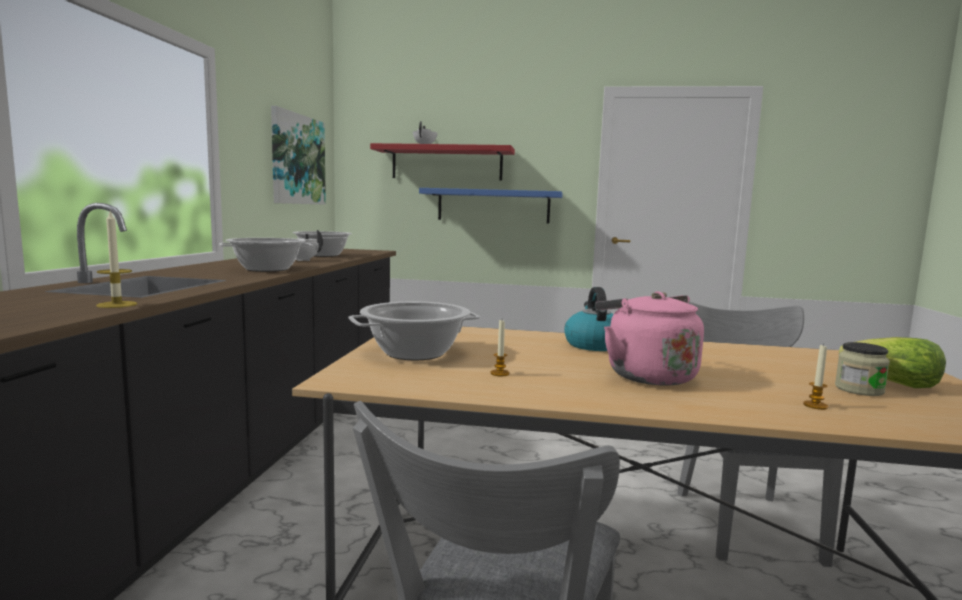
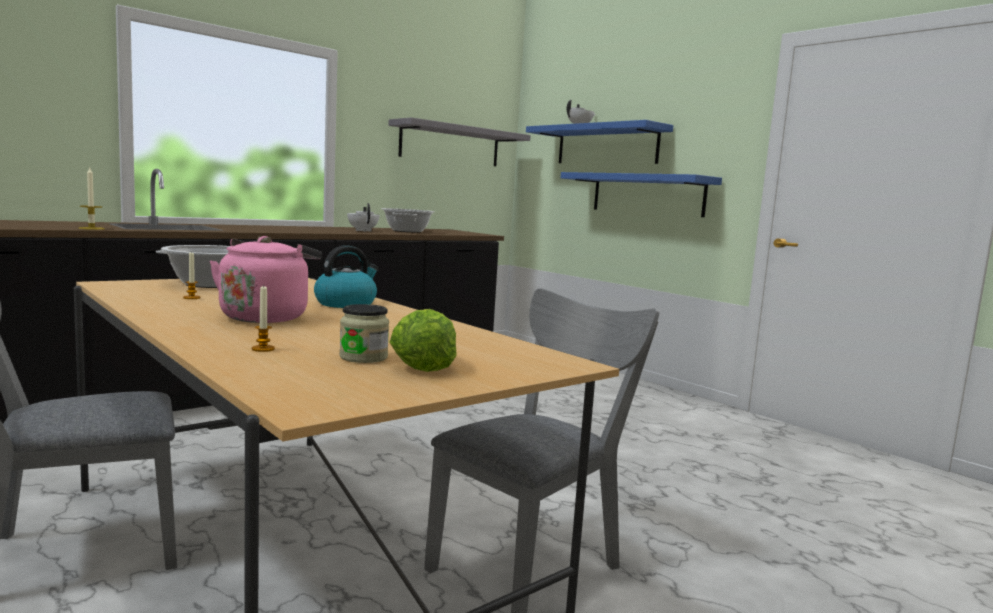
camera: 40 degrees right, 0 degrees up
cooking pot [219,238,313,272] -> none
picture [271,106,326,205] -> grey shelf [388,117,531,166]
red shelf [370,143,515,181] -> blue shelf [526,120,673,164]

